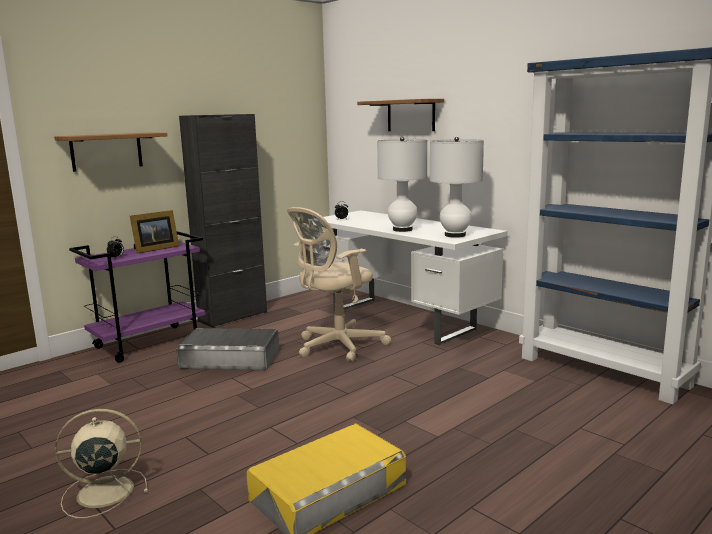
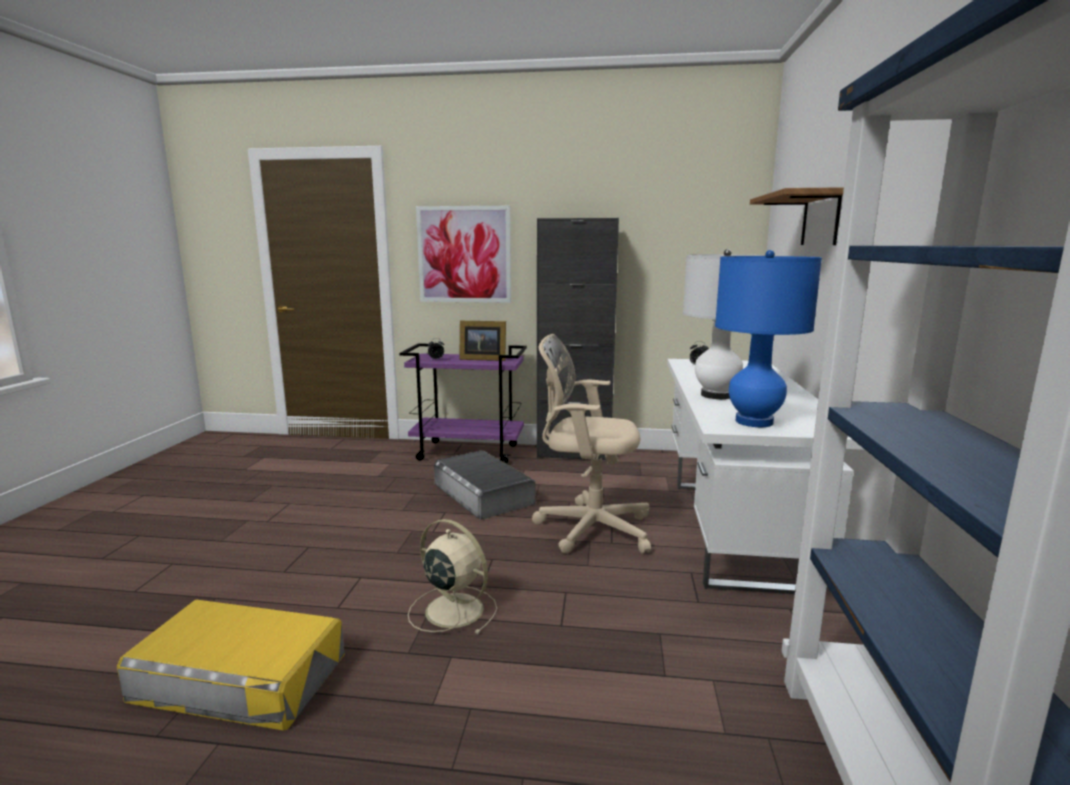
camera: 50 degrees right, 0 degrees up
shelf [54,132,167,172] -> picture [416,206,511,303]
beige fan [55,409,148,518] -> beige fan moved to [408,519,497,634]
white table lamp [430,137,484,238] -> blue table lamp [715,250,822,427]

